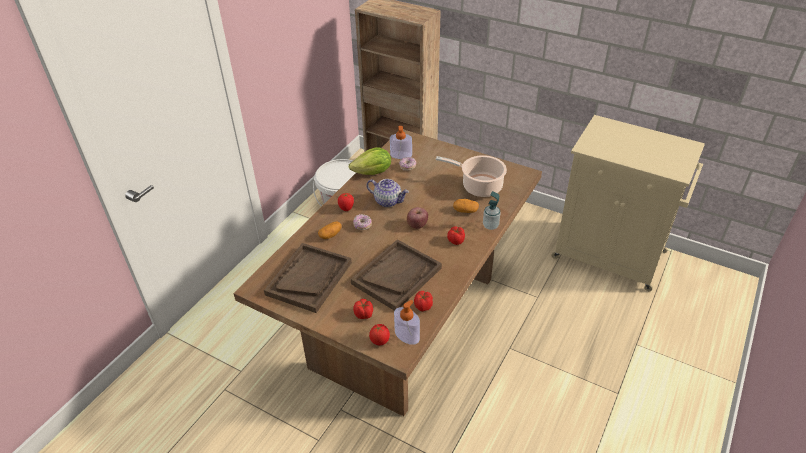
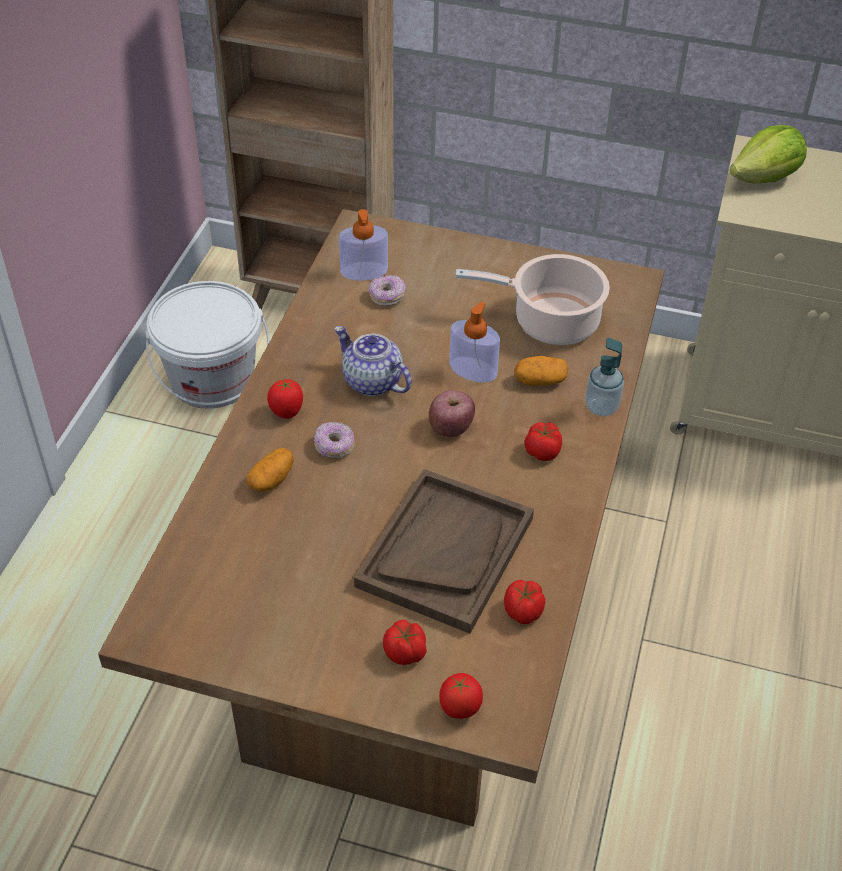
camera: 15 degrees left, 5 degrees up
brown tray [264,243,352,313] -> none
lettuce [349,148,391,175] -> lettuce moved to [730,125,807,184]
teapot [366,179,409,207] -> teapot turned 150 degrees counterclockwise [335,326,412,396]
soap dispenser [394,300,420,345] -> soap dispenser moved to [449,302,500,383]

